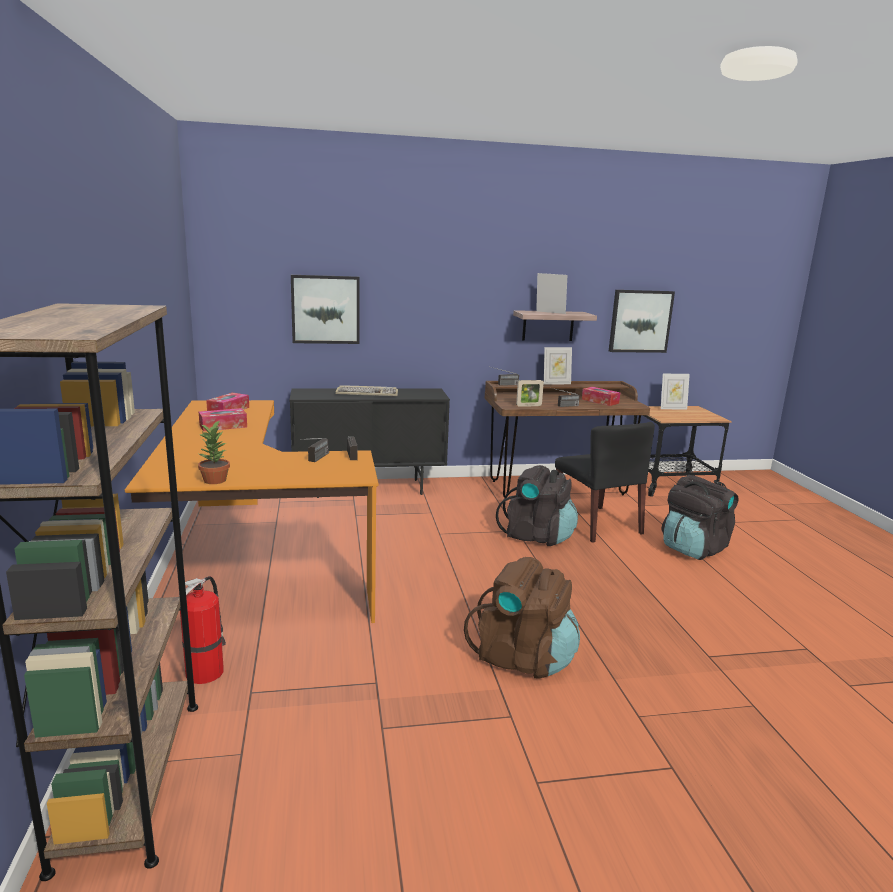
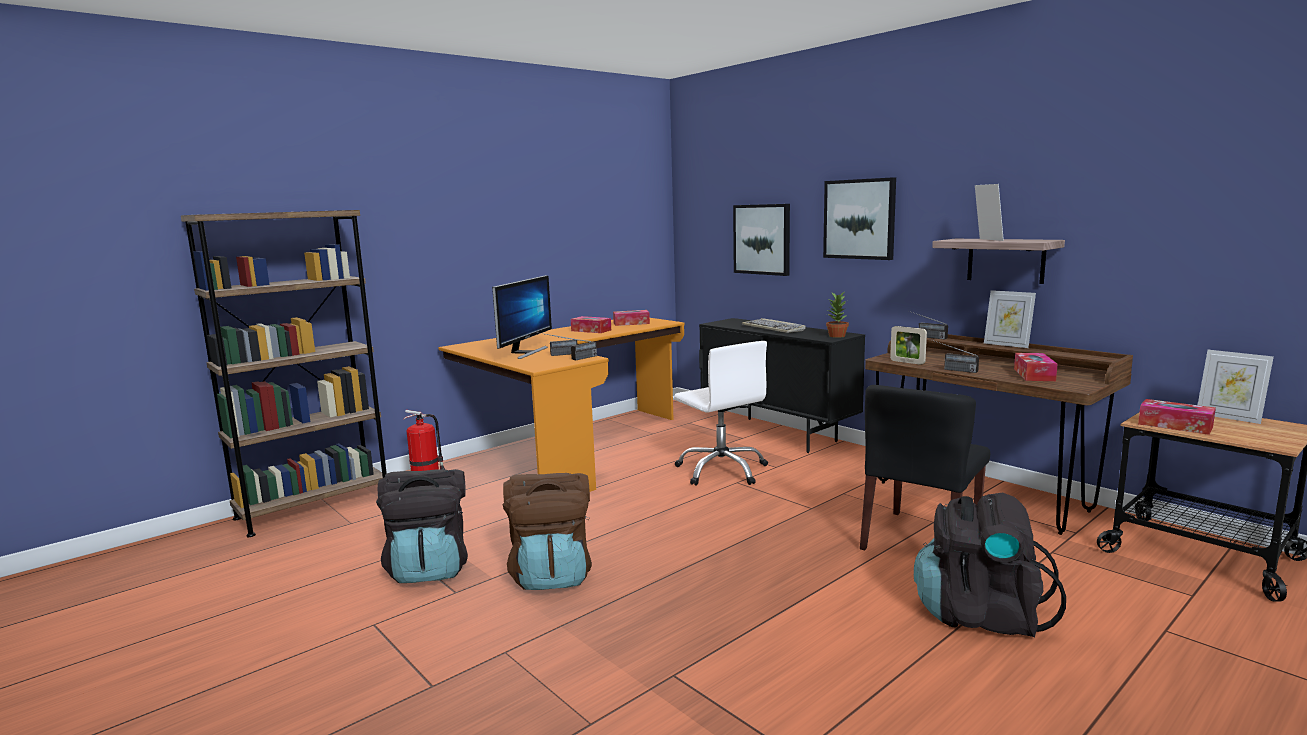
camera: 60 degrees right, 5 degrees down
potted plant [197,420,230,484] -> potted plant moved to [826,292,849,338]
black backpack [496,465,578,546] -> black backpack moved to [376,469,468,583]
picture [609,290,675,353] -> picture moved to [823,177,896,260]
none -> monitor [492,275,552,359]
none -> white office chair [674,341,768,485]
none -> tissue box [1138,399,1216,435]

